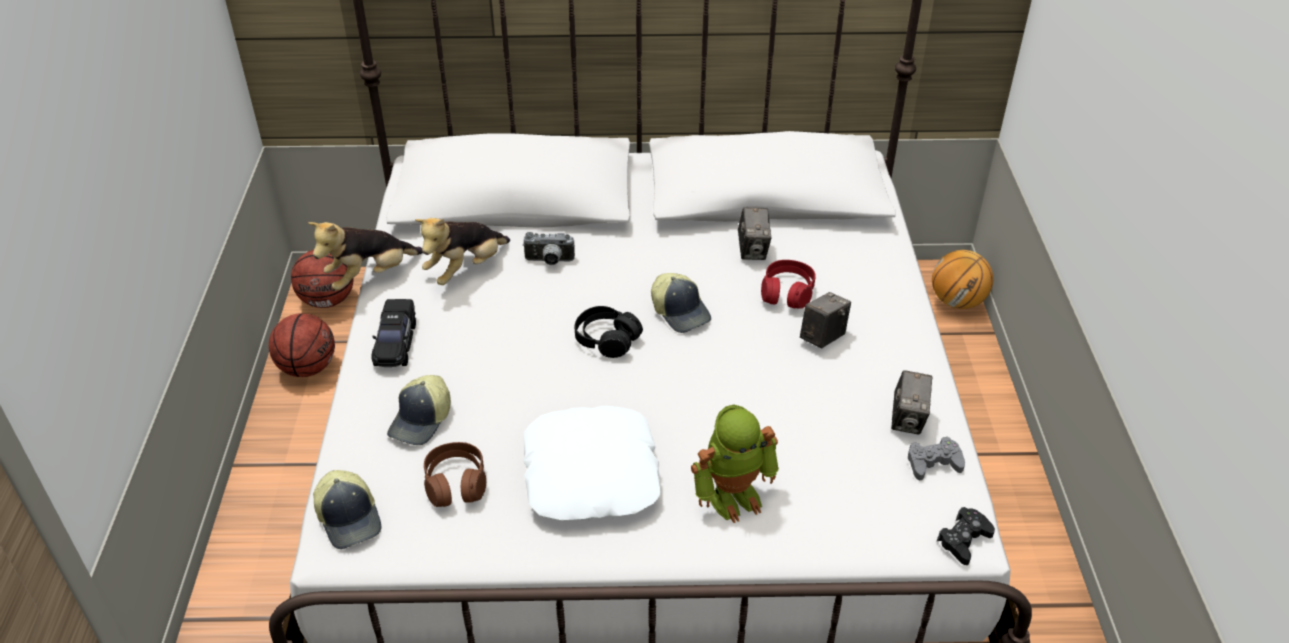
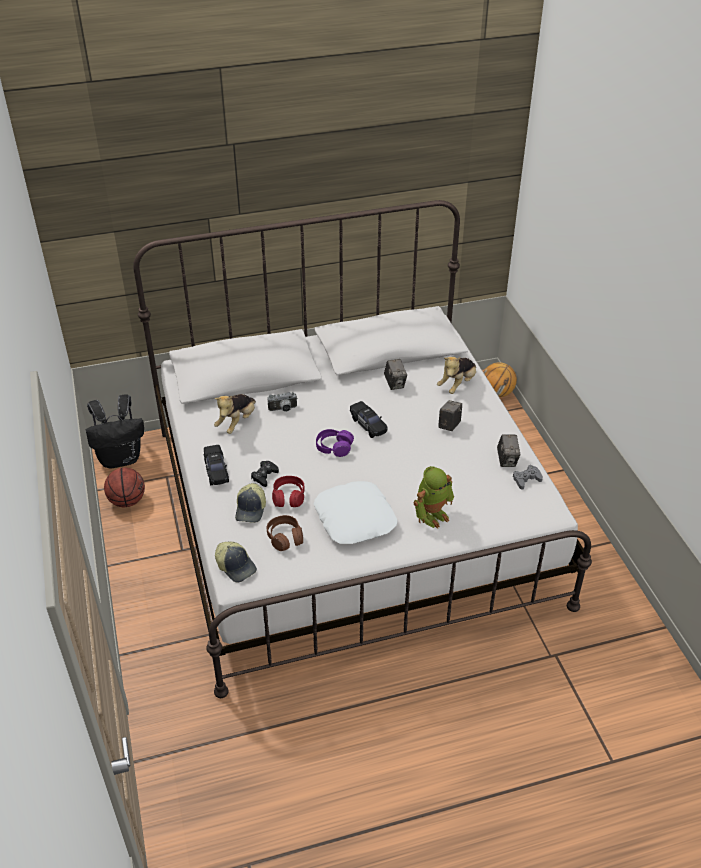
camera: 15 degrees left, 0 degrees up
basketball [291,250,354,308] -> black backpack [86,394,144,469]
plush toy [308,222,423,290] -> plush toy moved to [437,357,476,394]
black headphones [574,306,643,358] -> purple headphones [316,429,354,457]
cap [651,273,711,333] -> black toy car [350,401,388,438]
red headphones [761,260,816,309] -> red headphones moved to [272,476,304,507]
black game controller [937,507,995,565] -> black game controller moved to [251,461,279,487]

